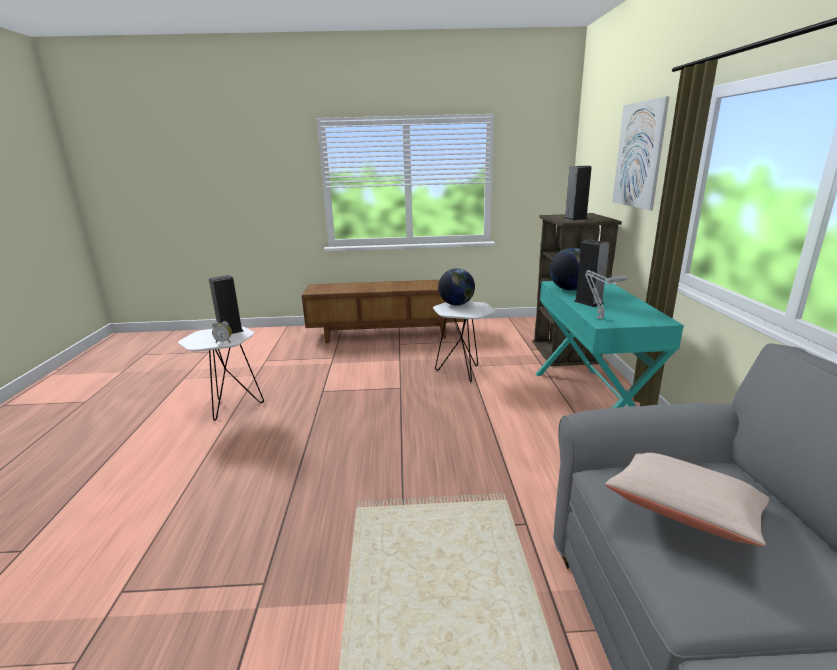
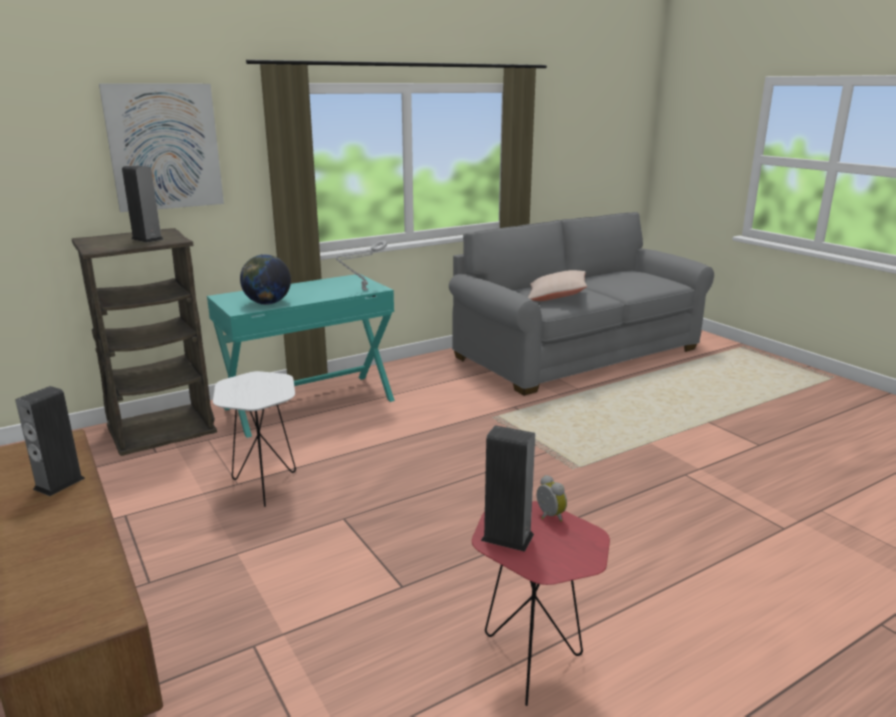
camera: 120 degrees left, 0 degrees up
white side table [178,326,264,421] -> red side table [472,501,610,706]
globe [438,268,475,306] -> none
speaker [574,240,609,307] -> speaker moved to [16,386,85,496]

